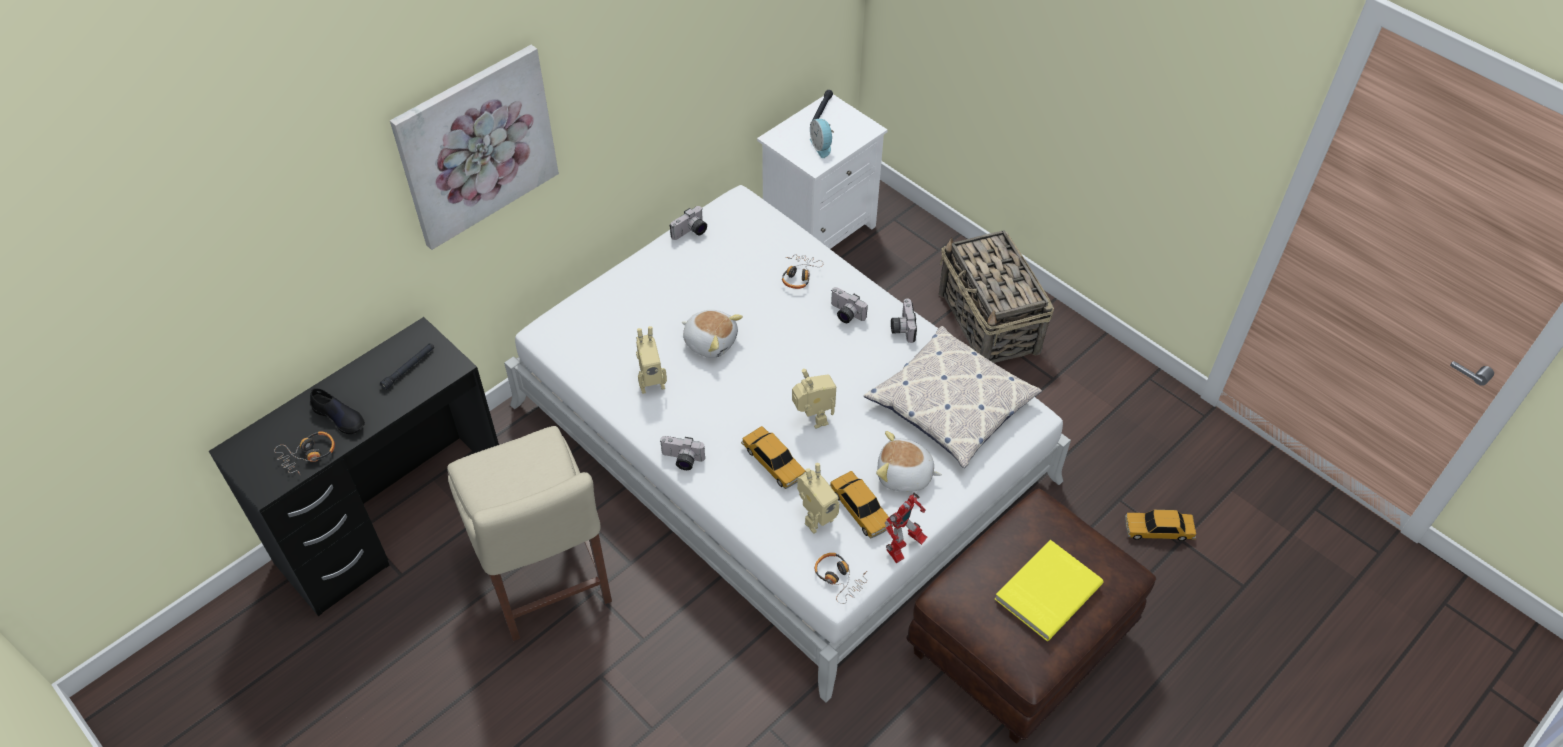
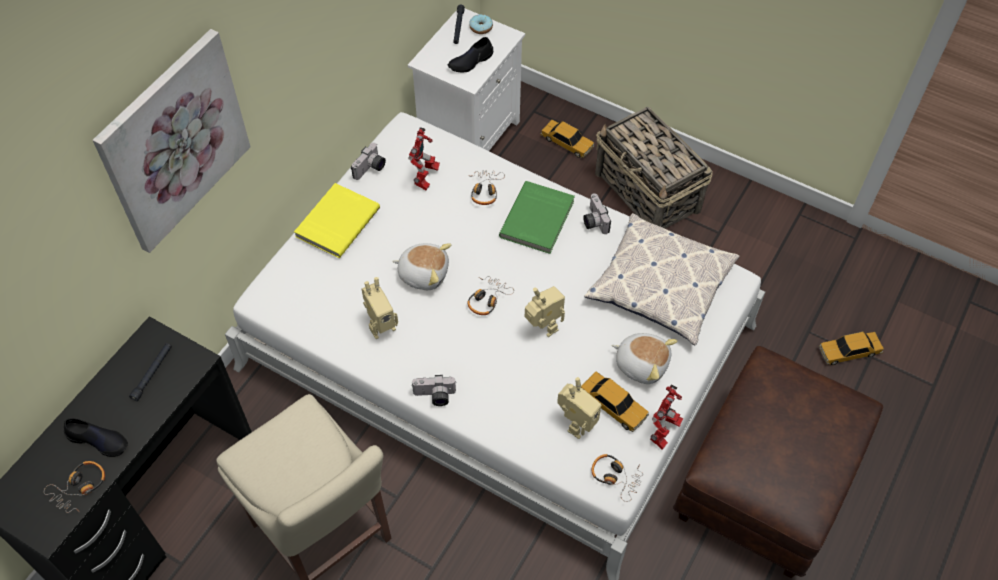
camera: 15 degrees left, 5 degrees up
toy car [741,426,806,489] -> toy car moved to [540,120,594,158]
alarm clock [810,119,834,158] -> black shoe [448,37,493,72]
camera [831,287,868,323] -> green book [499,181,575,254]
plush toy [876,431,942,492] -> plush toy turned 150 degrees counterclockwise [612,333,678,384]
yellow book [995,540,1104,641] -> yellow book moved to [294,183,380,258]
none -> toy robot [408,127,440,191]
none -> headphones [467,276,514,315]
none -> donut [469,14,493,34]

